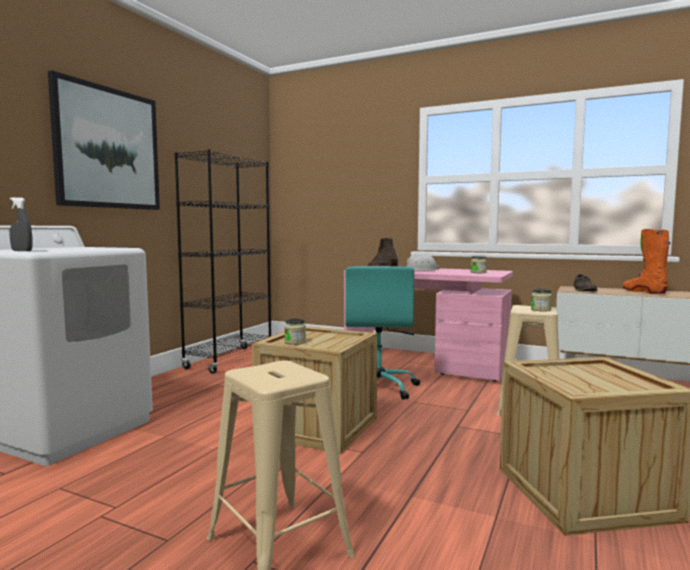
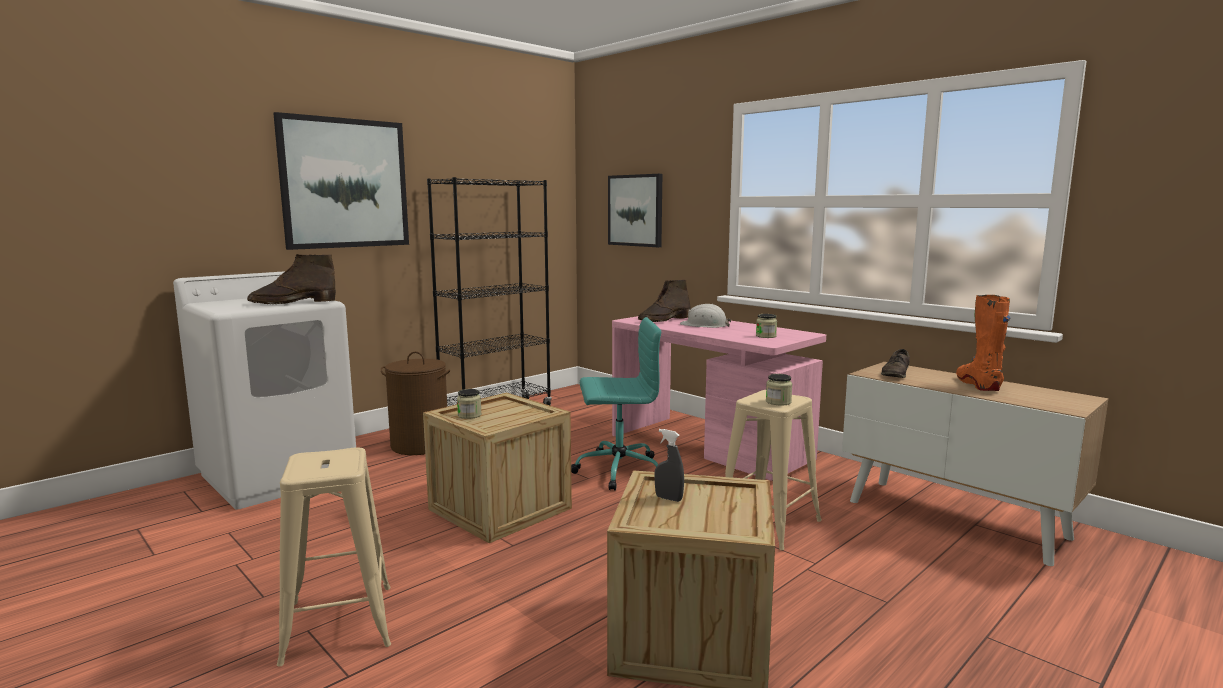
camera: 20 degrees right, 5 degrees up
grey spray bottle [9,197,33,251] -> grey spray bottle moved to [655,429,684,502]
turquoise office chair [345,266,420,400] -> turquoise office chair turned 120 degrees counterclockwise [571,317,661,491]
none -> brown boot [247,254,336,304]
none -> brown laundry basket [381,351,450,455]
none -> picture [608,174,662,247]

